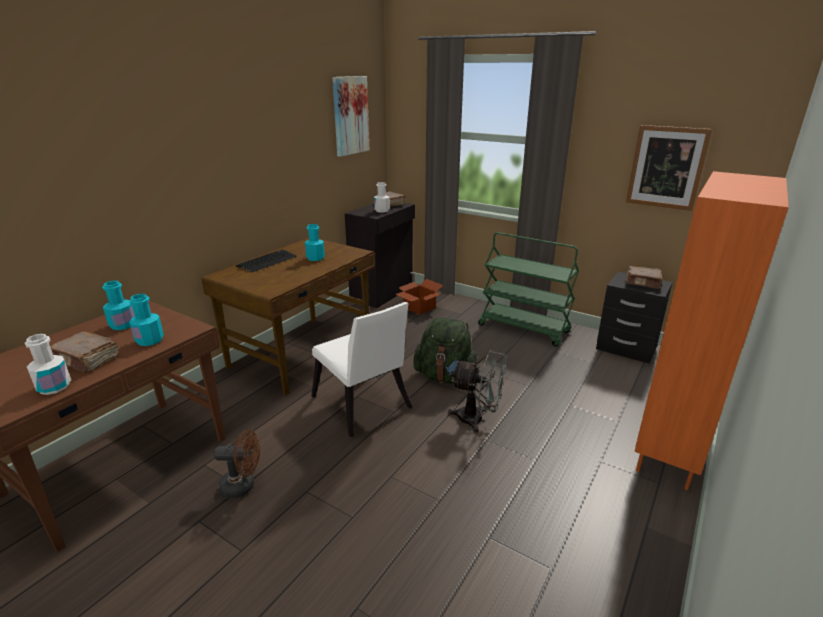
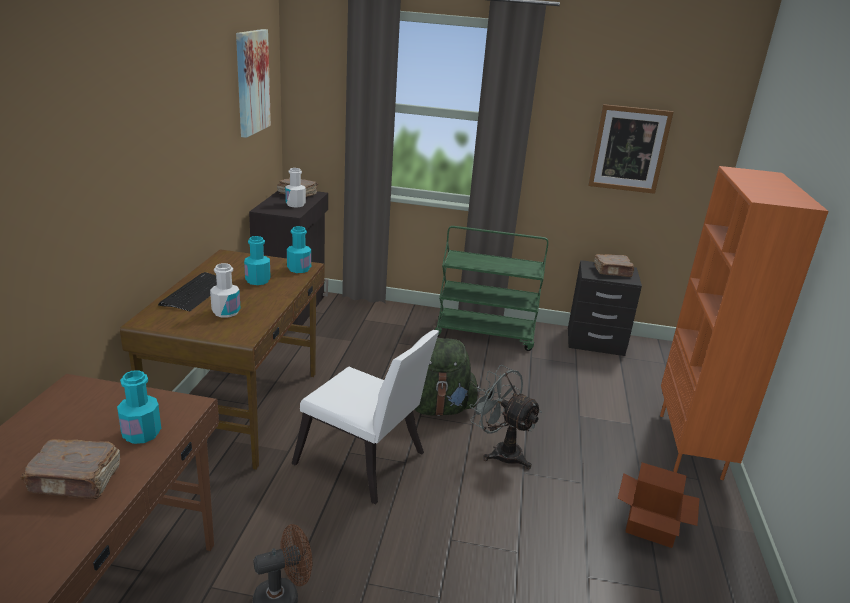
camera: 25 degrees left, 0 degrees up
white bottle [25,334,71,395] -> white bottle moved to [210,263,241,318]
turquoise bottle [102,281,135,330] -> turquoise bottle moved to [287,226,311,273]
cardboard box [395,279,443,315] -> cardboard box moved to [618,463,700,548]
grey fan [448,350,506,433] -> grey fan turned 135 degrees counterclockwise [469,365,542,469]

